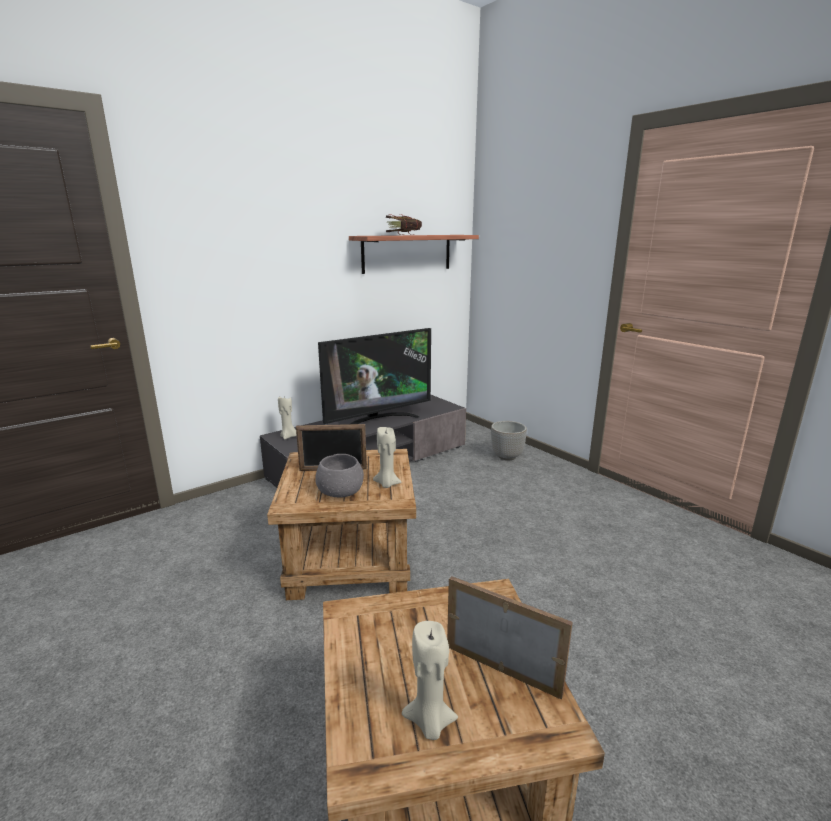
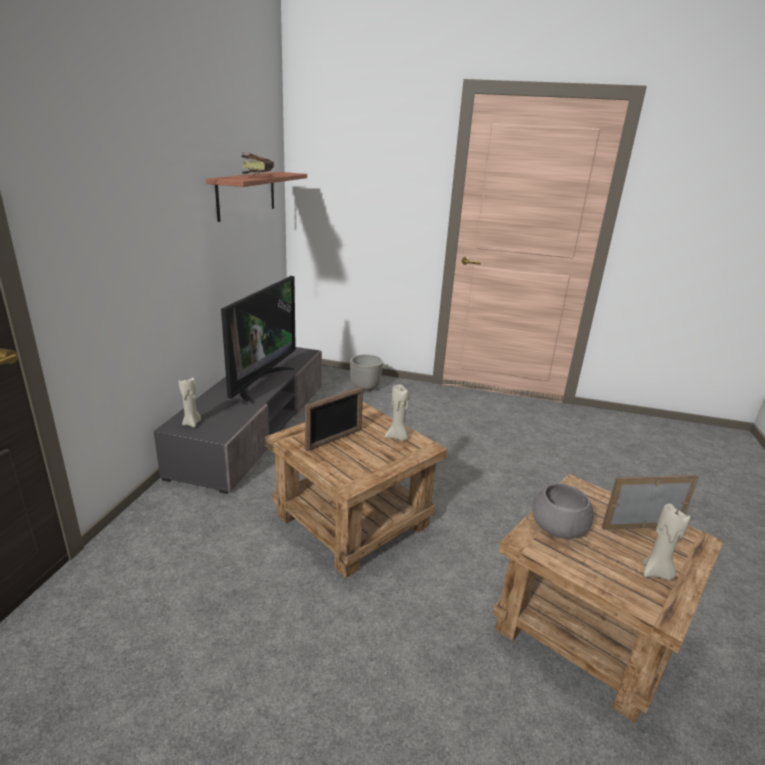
camera: 40 degrees left, 5 degrees up
grey bowl [315,454,364,497] -> grey bowl moved to [532,483,594,539]

